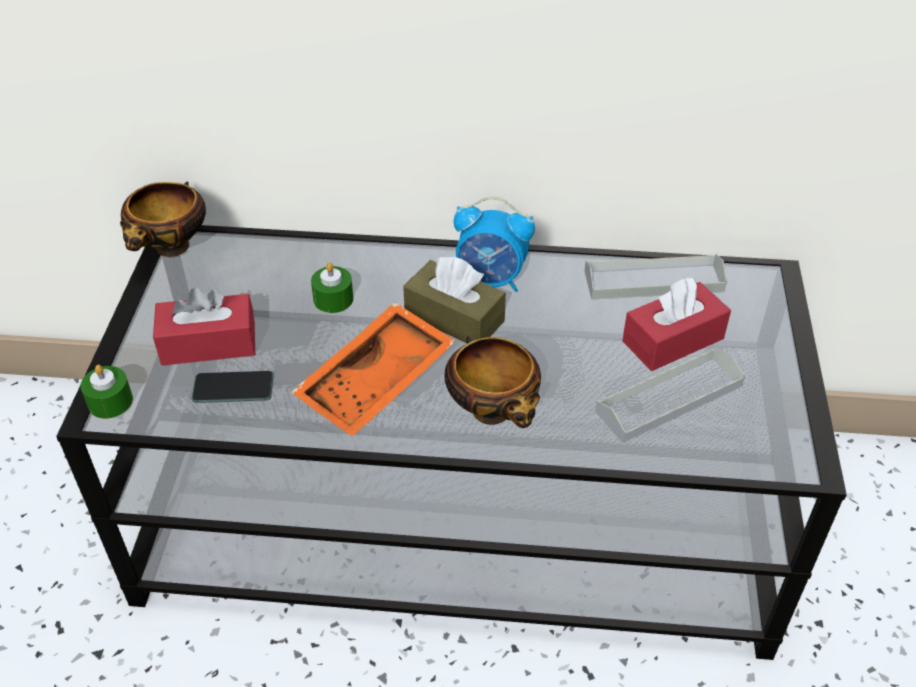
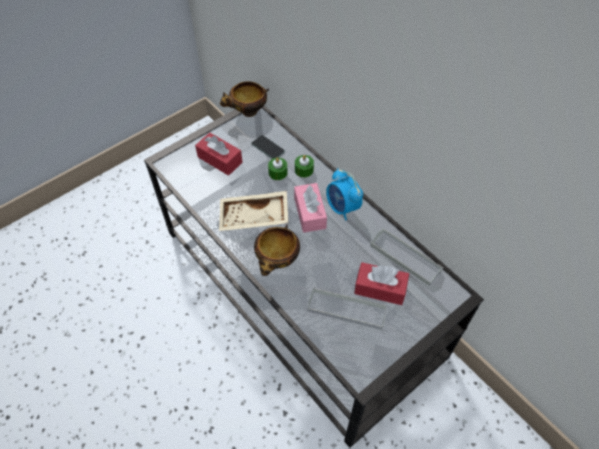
camera: 45 degrees right, 10 degrees up
green candle [81,365,133,419] -> green candle moved to [295,155,314,178]
phone [192,371,274,403] -> phone moved to [252,135,285,159]
orange tray [291,302,456,436] -> beige tray [219,191,288,231]
brown tissue box [403,257,506,343] -> pink tissue box [294,183,327,233]

